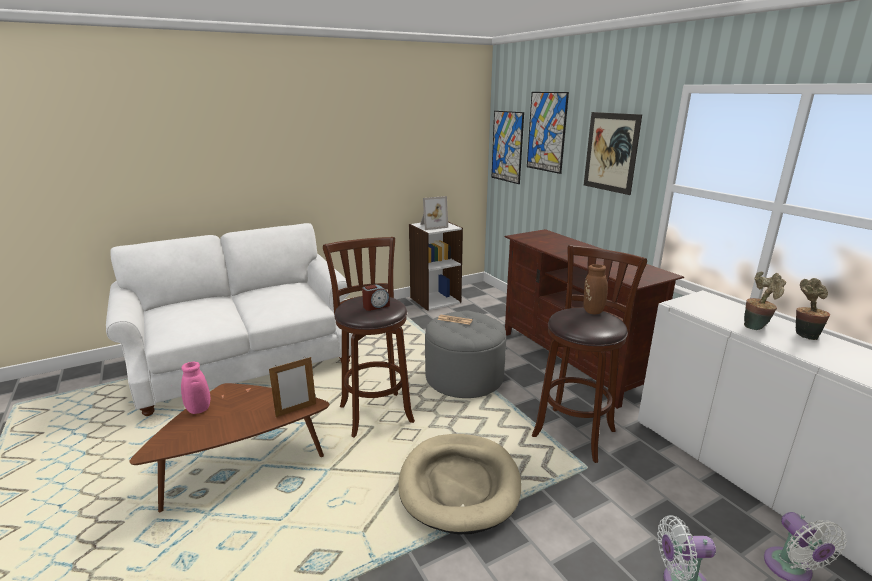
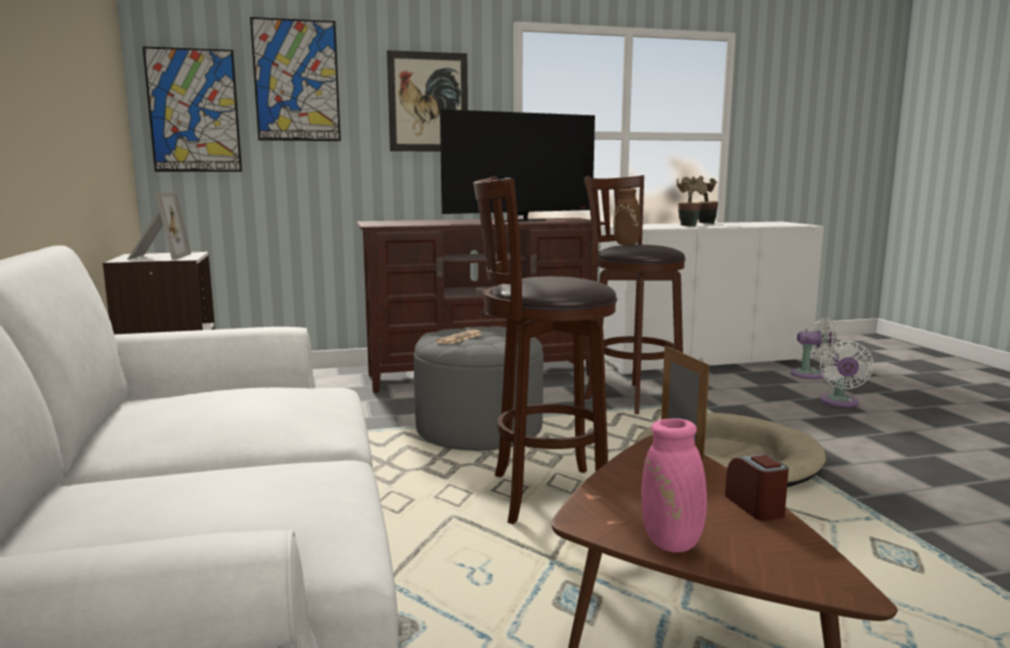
camera: 75 degrees left, 10 degrees down
alarm clock [362,284,390,311] -> alarm clock moved to [725,454,789,521]
none -> television [440,109,595,222]

